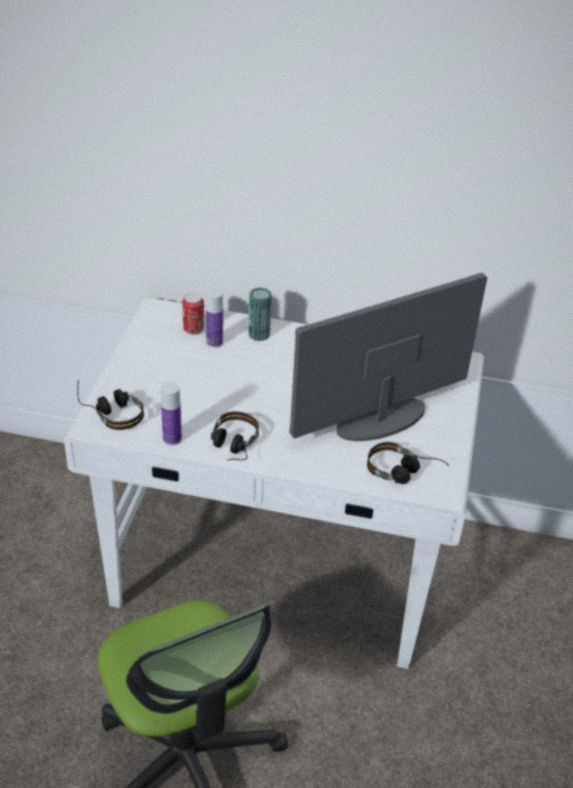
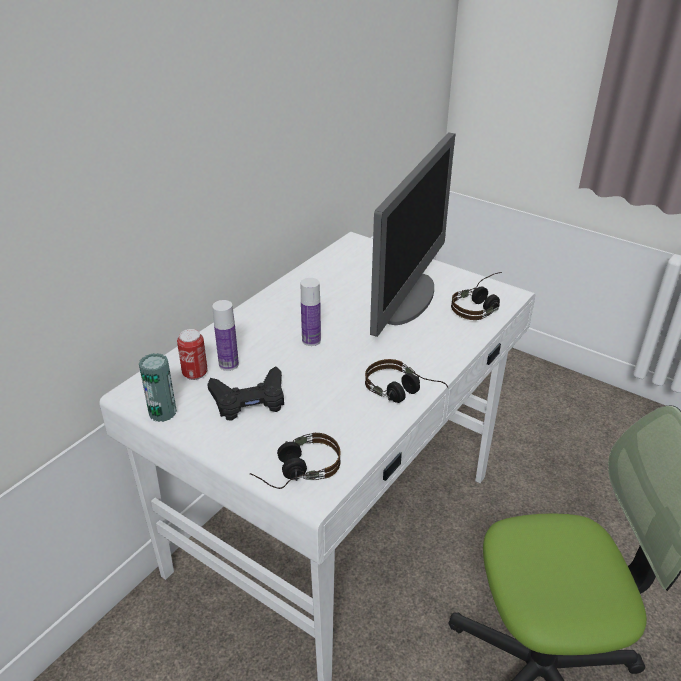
camera: 65 degrees left, 5 degrees down
bottle [161,382,182,446] -> bottle moved to [301,278,321,346]
can [249,288,272,341] -> can moved to [139,353,177,422]
monitor [289,273,487,441] -> monitor turned 150 degrees counterclockwise [370,132,455,337]
none -> black game controller [207,366,284,421]

